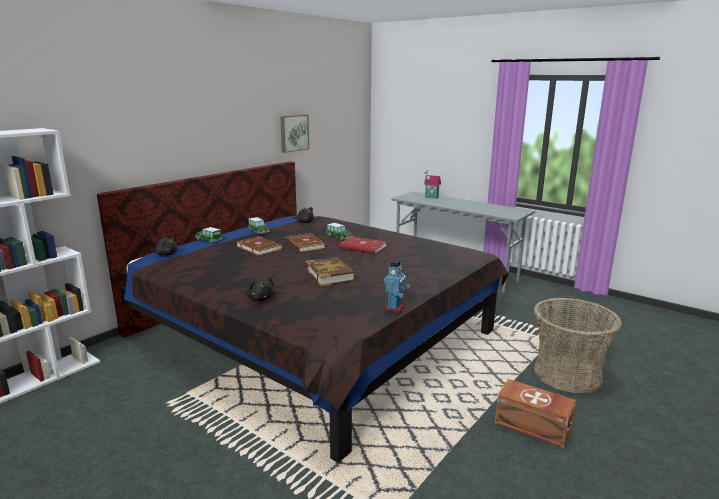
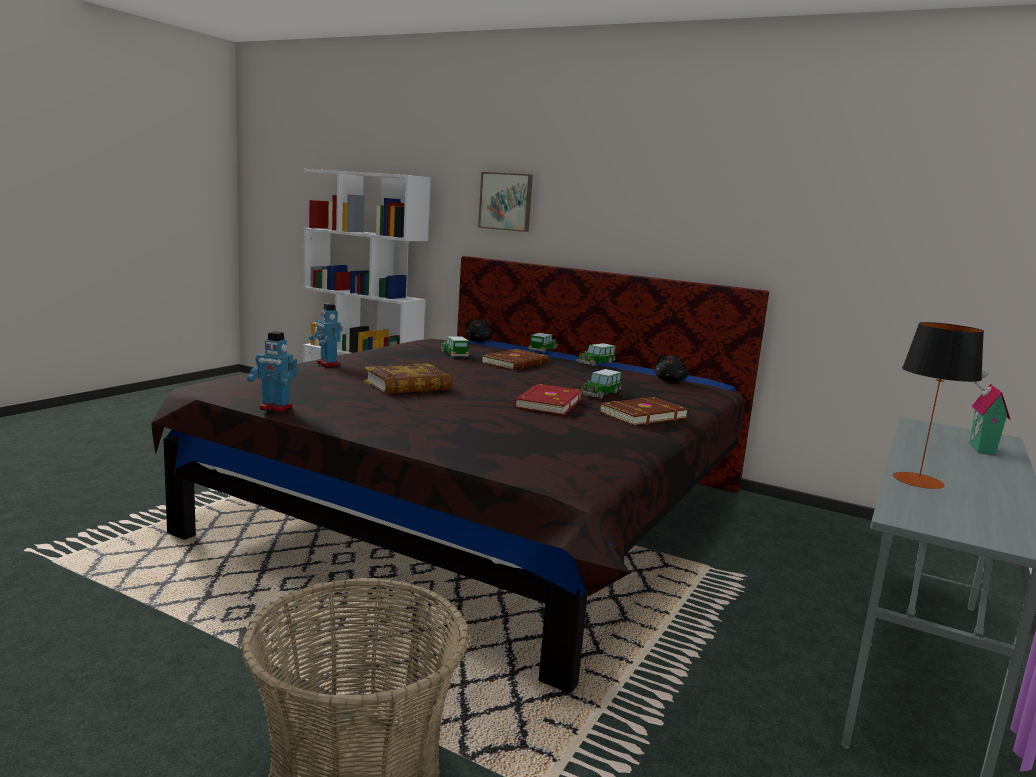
camera: 80 degrees right, 5 degrees down
black plush toy [246,278,275,301] -> toy robot [309,304,343,367]
picture [280,115,309,153] -> picture moved to [478,172,533,232]
brown book [286,233,325,252] -> brown book moved to [599,397,689,426]
brown storage box [495,379,576,448] -> none
none -> toy car [441,336,469,358]
none -> table lamp [893,322,984,489]

